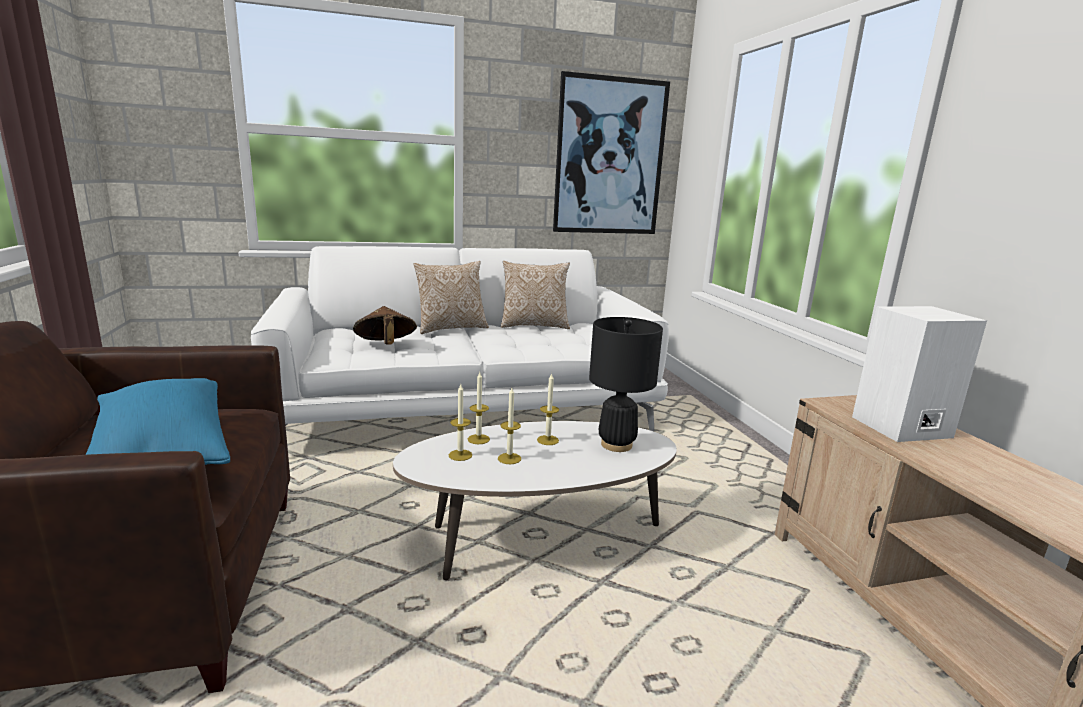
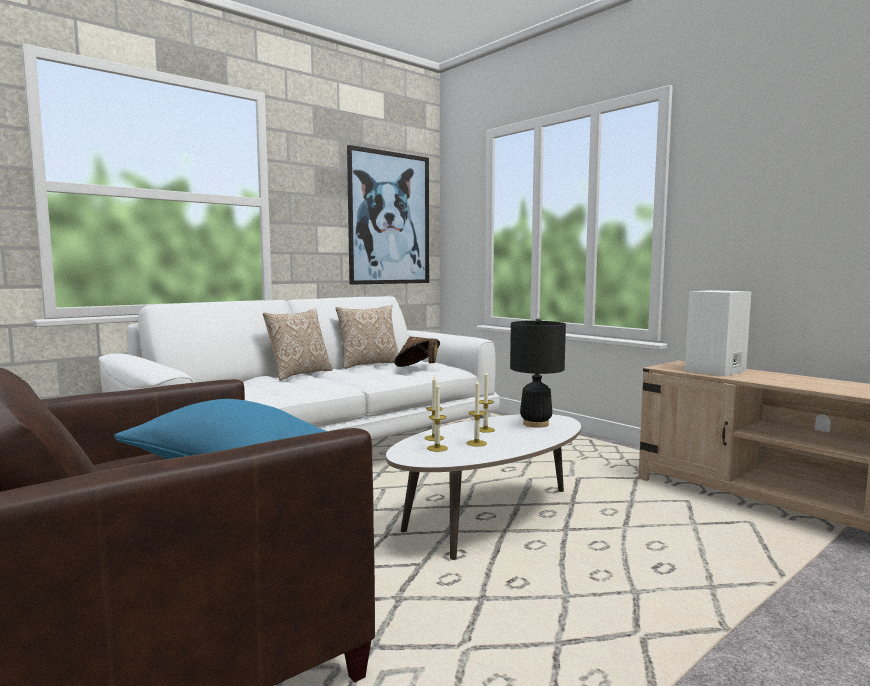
camera: 25 degrees left, 10 degrees down
brown hat [353,306,417,345] -> brown hat moved to [395,337,440,367]

